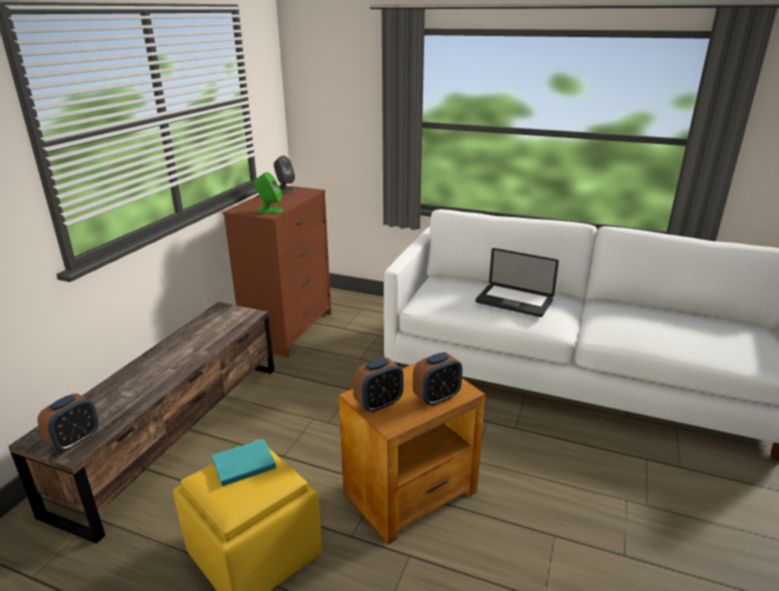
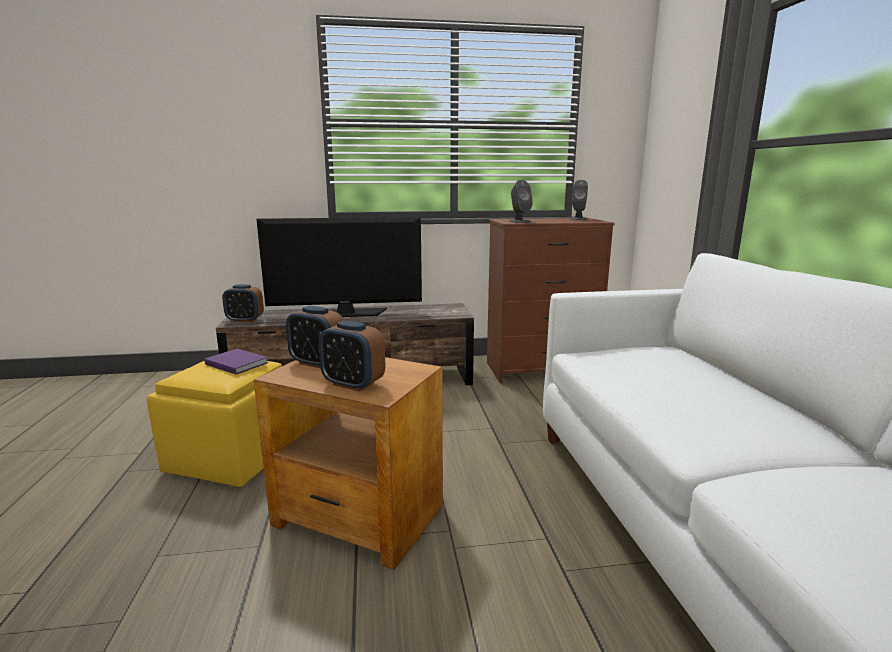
camera: 60 degrees right, 10 degrees down
turquoise book [212,439,276,487] -> purple book [204,349,268,375]
green speaker [254,172,283,214] -> grey speaker [509,180,533,223]
laptop [476,248,559,317] -> none
none -> television [256,217,422,317]

